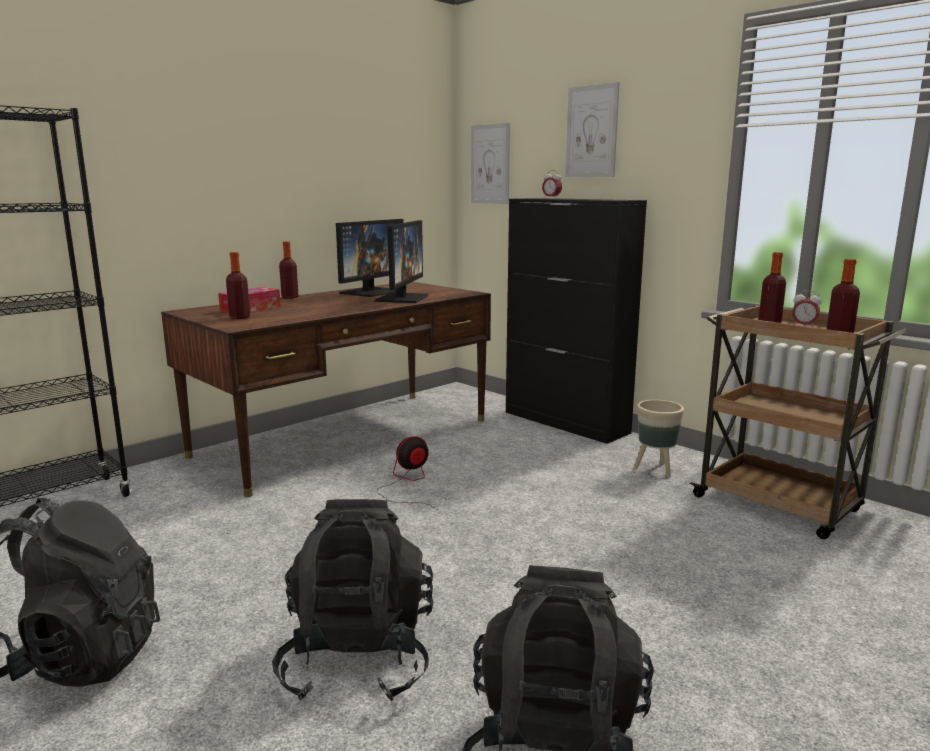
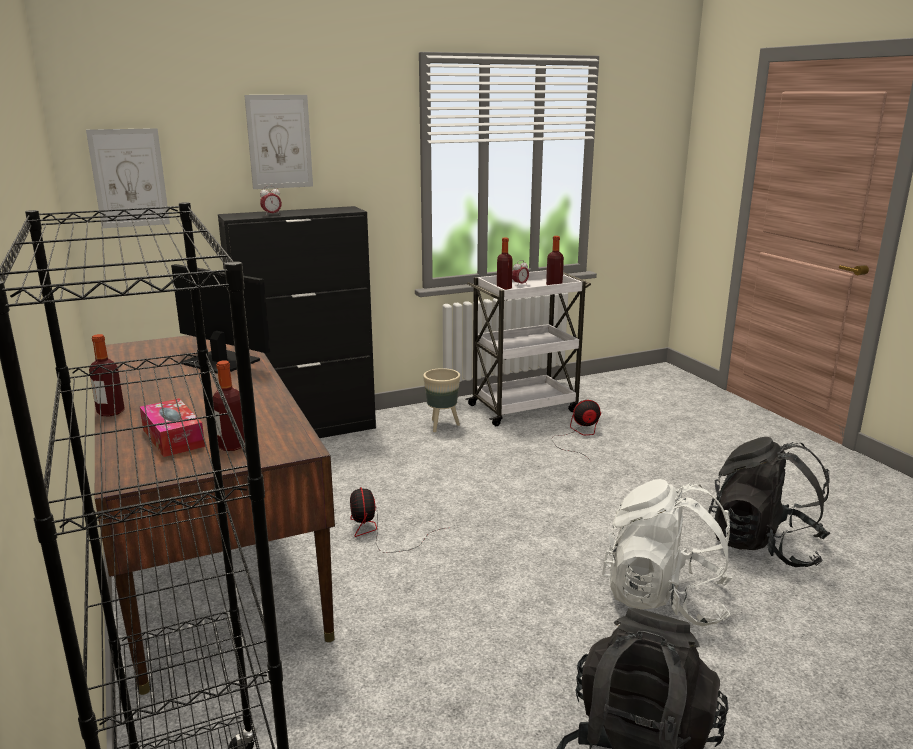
camera: 70 degrees left, 5 degrees up
black backpack [272,499,434,701] -> white backpack [602,479,733,626]
monitor [336,219,404,297] -> none
brown cart [690,305,907,539] -> white cart [465,270,591,426]
none -> fan [551,400,601,459]

